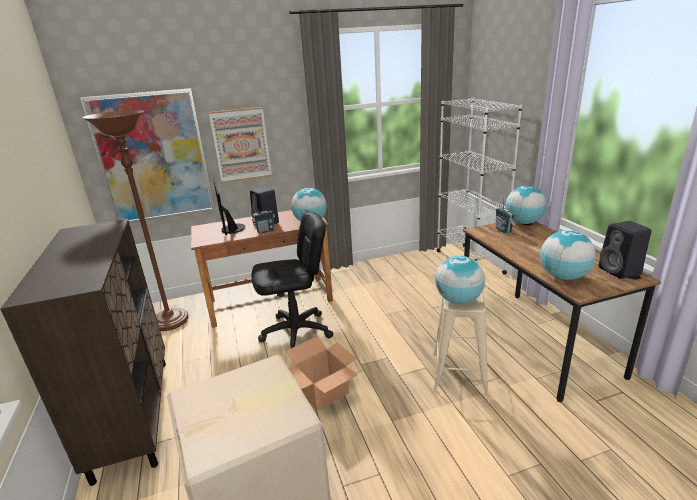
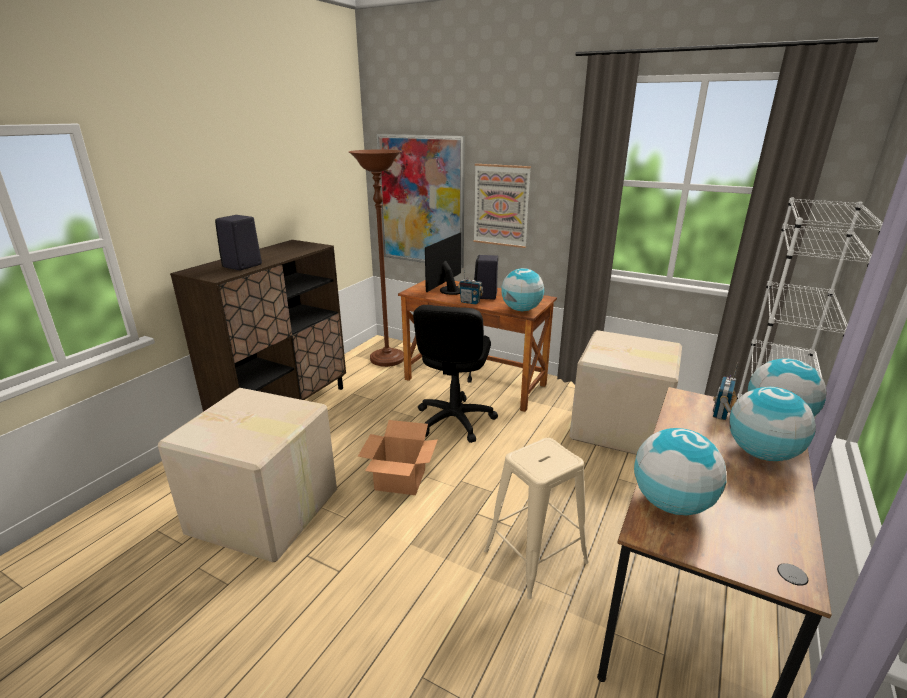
camera: 45 degrees right, 0 degrees up
black office chair [251,212,333,349] -> black office chair turned 75 degrees clockwise [413,305,498,443]
globe [435,256,485,304] -> globe moved to [729,387,816,461]
black speaker [599,221,652,279] -> black speaker moved to [215,215,262,271]
none -> cardboard box [569,330,682,455]

